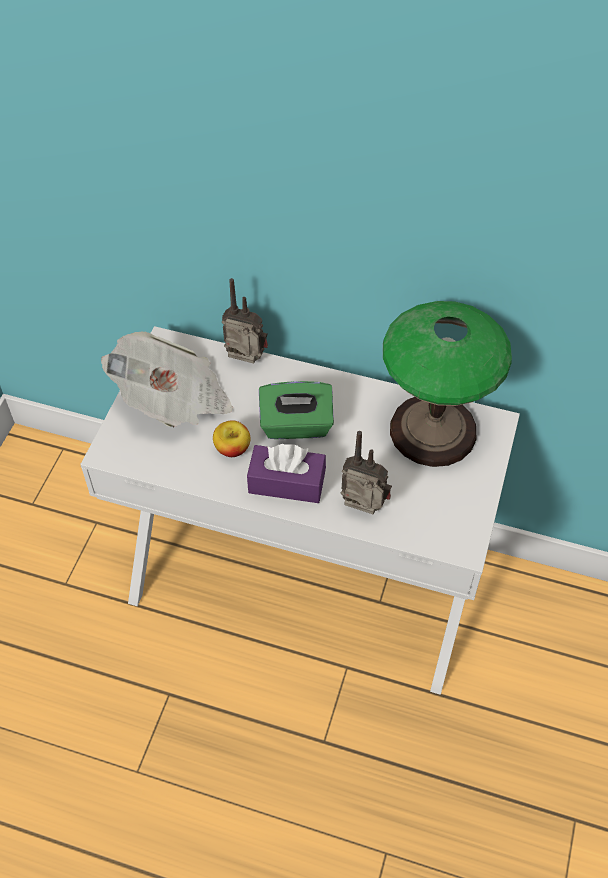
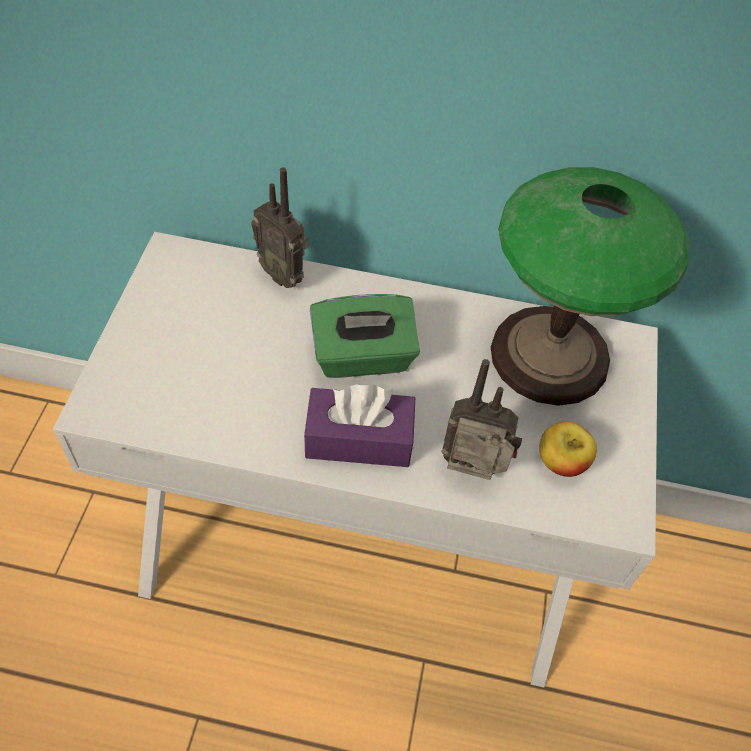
camera: 10 degrees left, 0 degrees up
newspaper [101,331,233,427] -> none
apple [213,420,251,457] -> apple moved to [539,421,597,477]
radio [222,278,268,364] -> radio turned 150 degrees counterclockwise [251,167,308,288]

